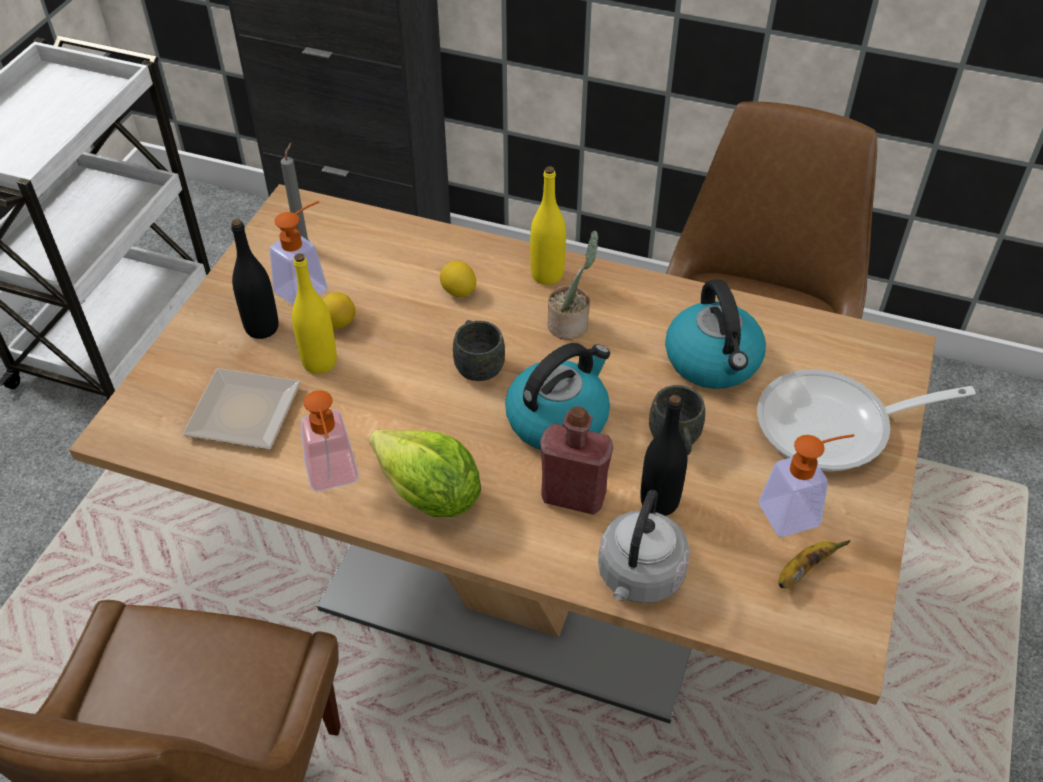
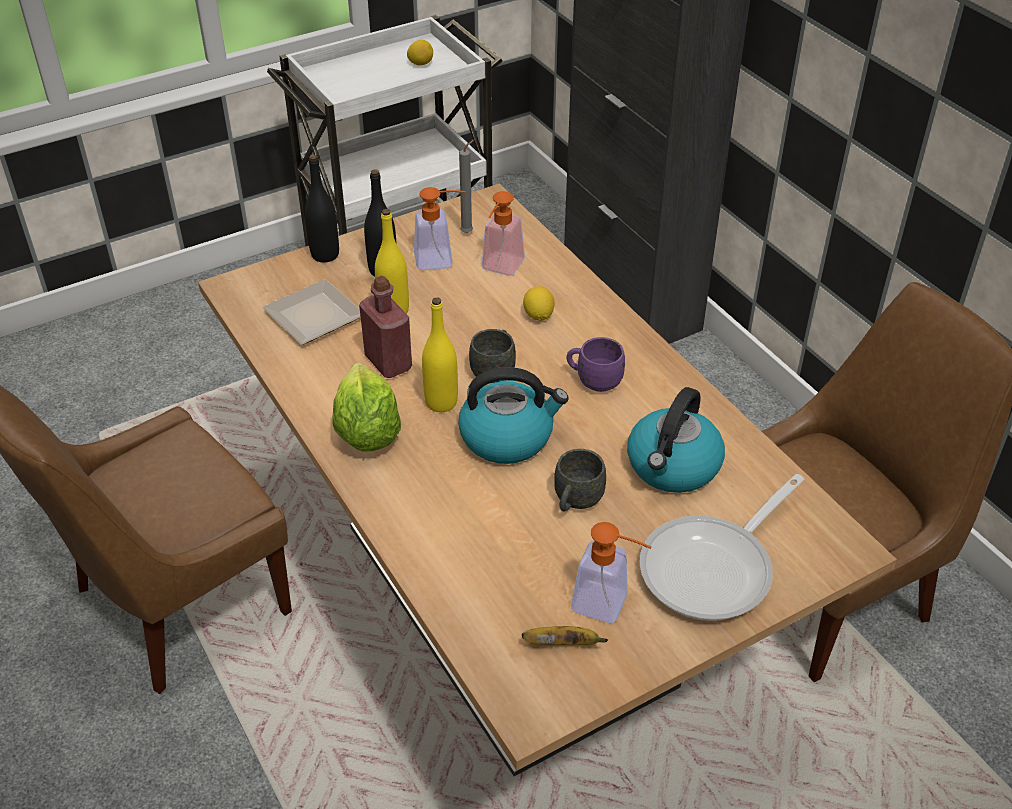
camera: 40 degrees right, 5 degrees down
soap dispenser [301,390,359,491] -> soap dispenser moved to [482,191,525,276]
lemon [322,292,356,329] -> lemon moved to [407,40,433,65]
yellow bottle [530,166,566,285] -> yellow bottle moved to [422,297,458,412]
red bottle [540,406,613,515] -> red bottle moved to [359,276,412,378]
potted plant [548,230,598,340] -> purple mug [566,337,625,392]
grey kettle [598,490,690,603] -> none
black bottle [640,395,688,516] -> black bottle moved to [305,155,339,263]
frying pan [757,369,976,471] -> frying pan turned 75 degrees counterclockwise [639,474,805,621]

